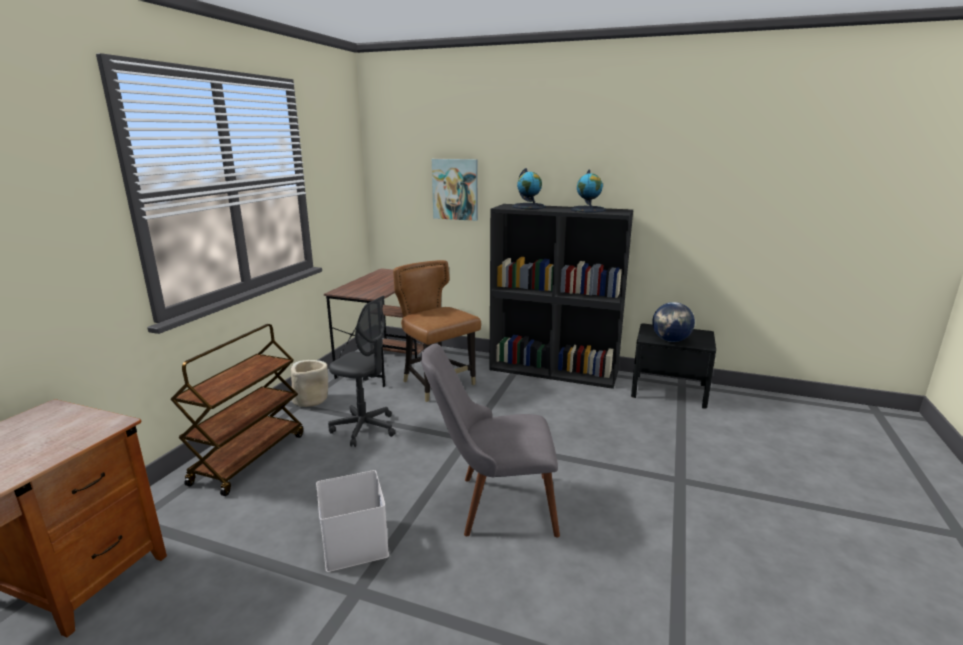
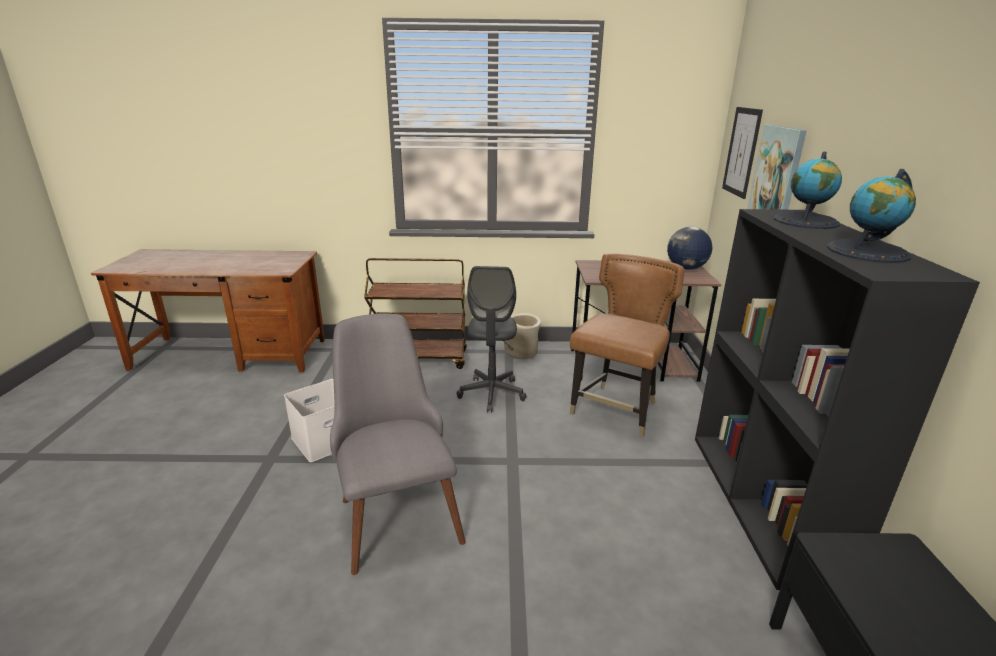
camera: 70 degrees right, 5 degrees up
globe [652,302,695,342] -> globe moved to [667,227,712,270]
none -> picture [722,107,763,199]

